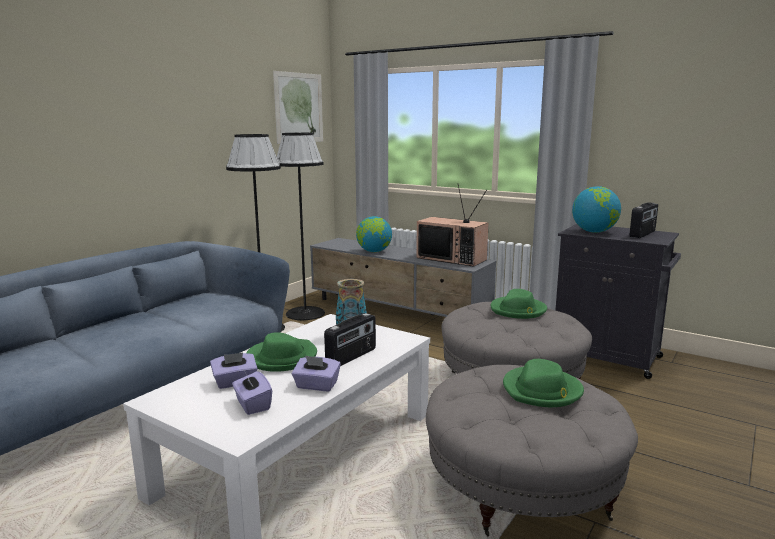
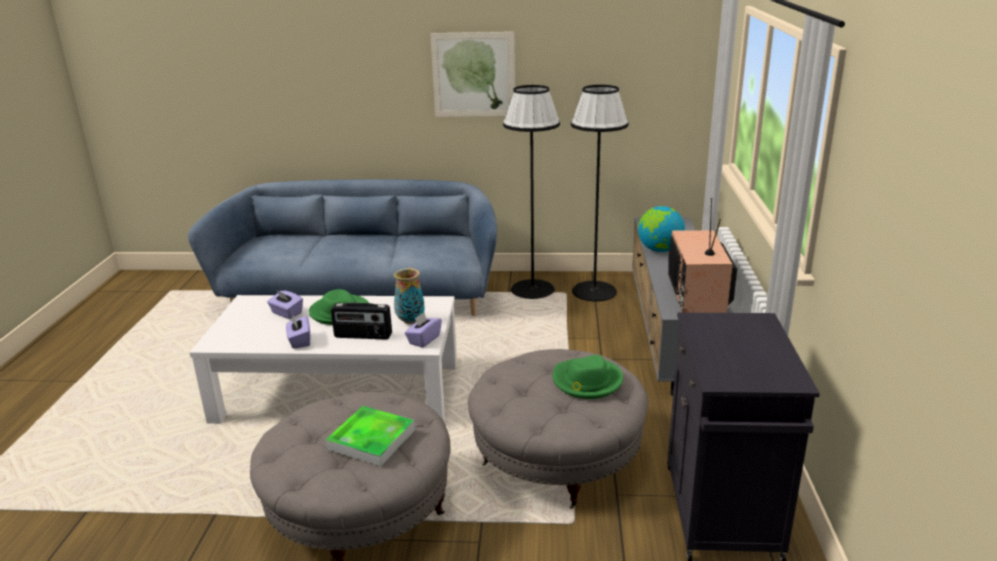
camera: 60 degrees right, 10 degrees up
purple tissue box [232,371,272,415] -> purple tissue box moved to [405,312,442,348]
picture [273,71,323,144] -> picture moved to [430,32,515,117]
green hat [503,359,584,407] -> tray [326,406,415,466]
globe [572,186,621,233] -> none
radio [629,202,658,238] -> none

